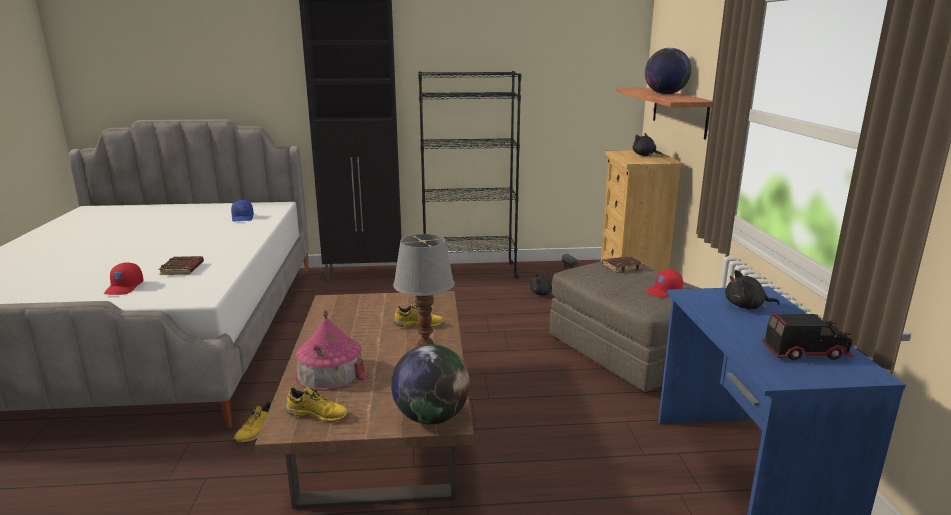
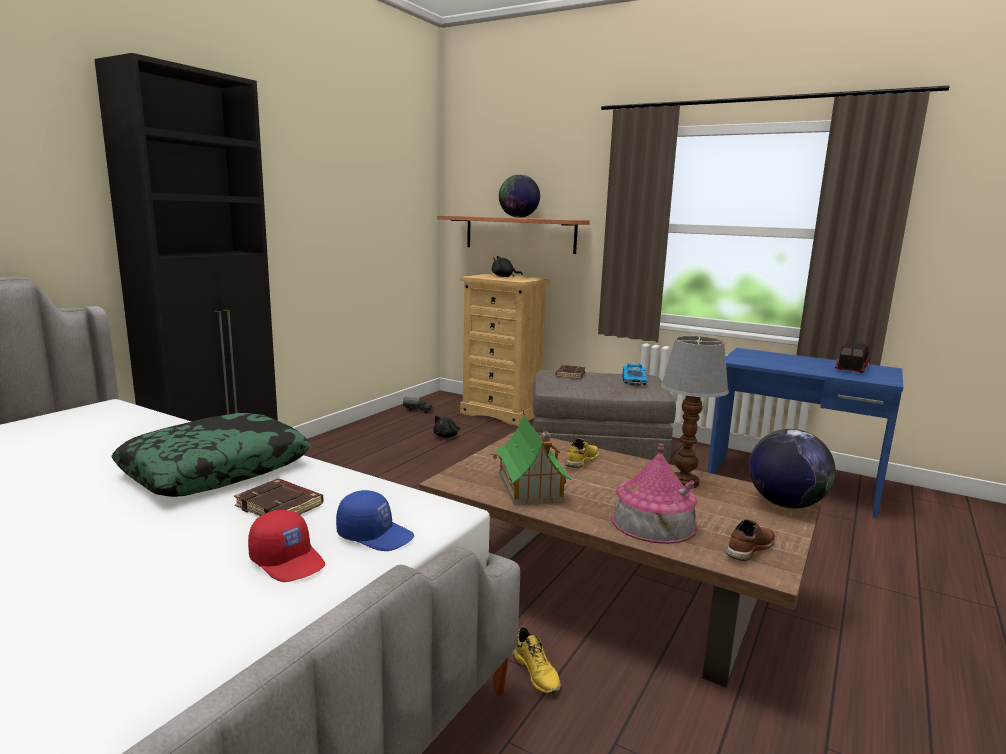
camera: 55 degrees left, 5 degrees down
blue cap [231,200,254,222] -> blue cap moved to [336,490,414,551]
yellow shoe [285,387,349,422] -> brown shoe [726,519,775,561]
black bookcase [418,71,521,279] -> none
red cap [646,270,683,298] -> toy car [622,363,647,386]
black plush toy [725,270,780,309] -> none
none -> pillow [112,413,311,497]
none -> toy house [491,411,572,505]

